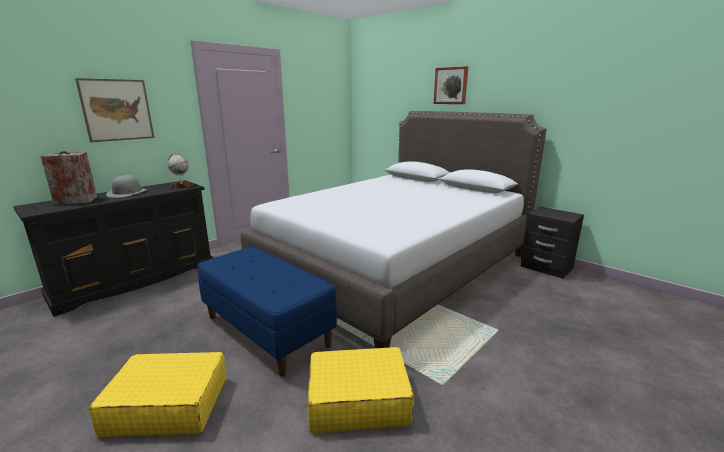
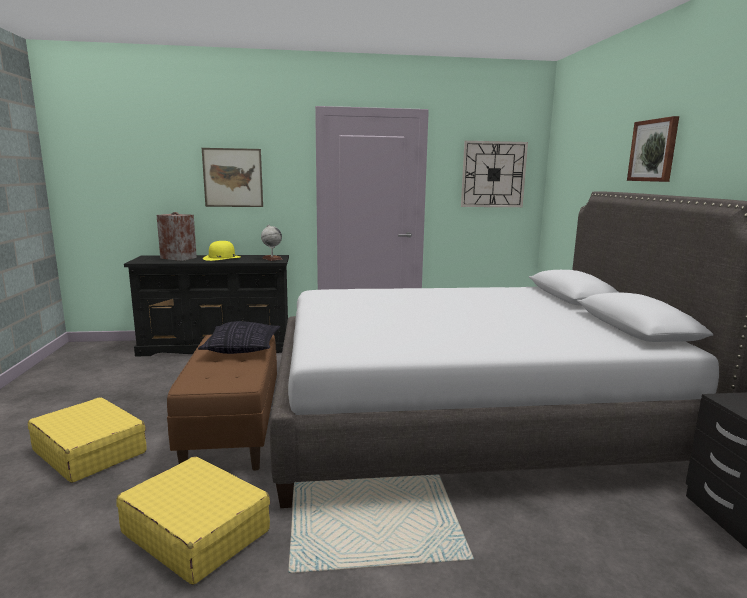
camera: 40 degrees right, 5 degrees down
grey hat [106,175,147,197] -> yellow hat [203,241,240,261]
blue bench [197,246,337,377] -> brown bench [167,335,277,471]
none -> pillow [198,321,280,354]
none -> wall clock [461,141,528,207]

